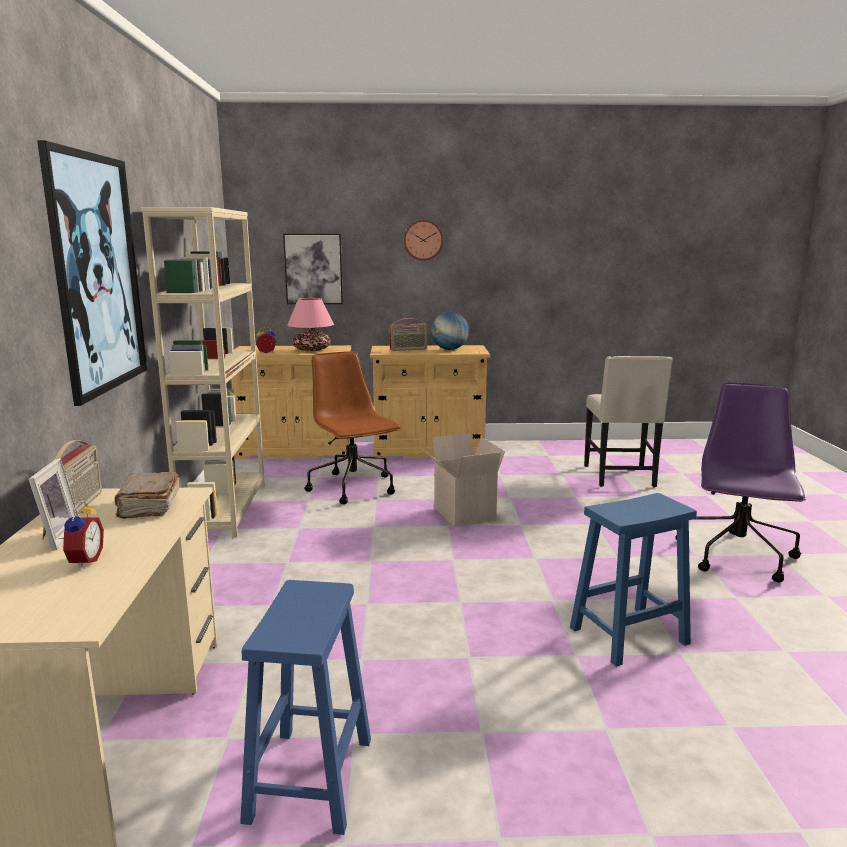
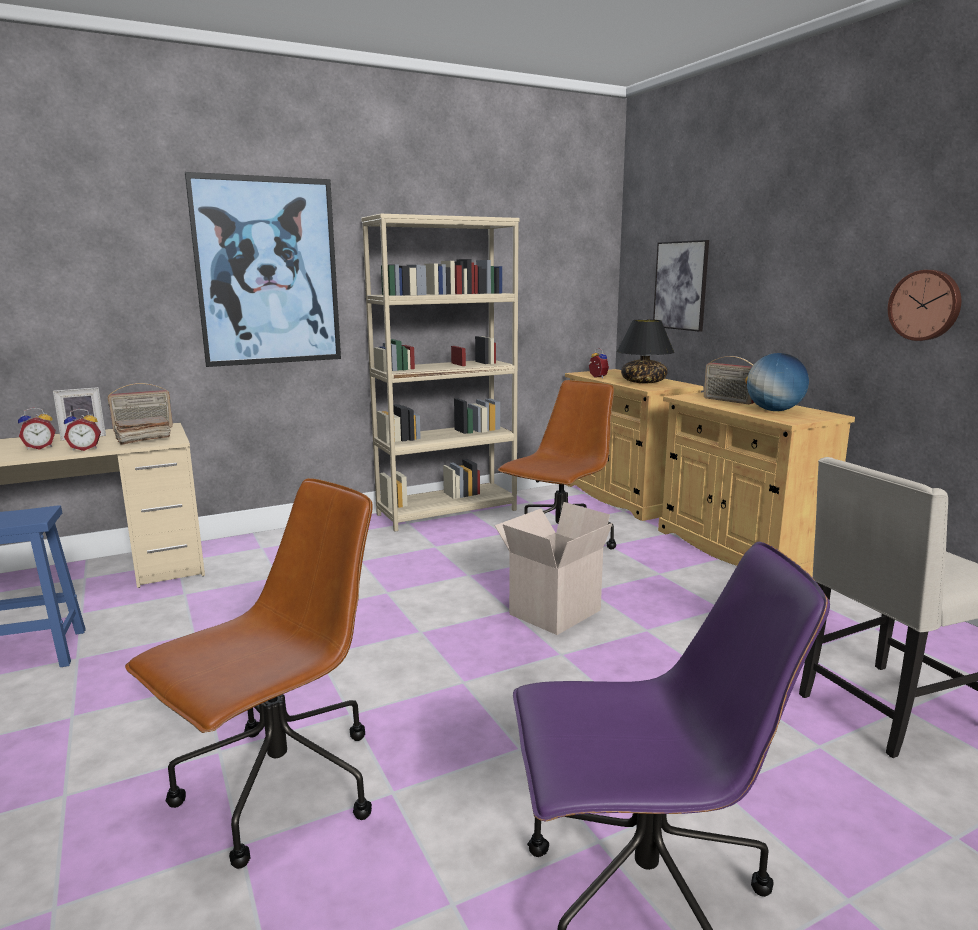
camera: 65 degrees right, 0 degrees up
pink table lamp [287,298,334,351] -> black table lamp [617,319,674,383]
wall clock [404,220,443,261] -> wall clock moved to [888,270,961,341]
blue stool [570,493,697,667] -> brown office chair [125,478,373,869]
none -> alarm clock [64,409,101,451]

